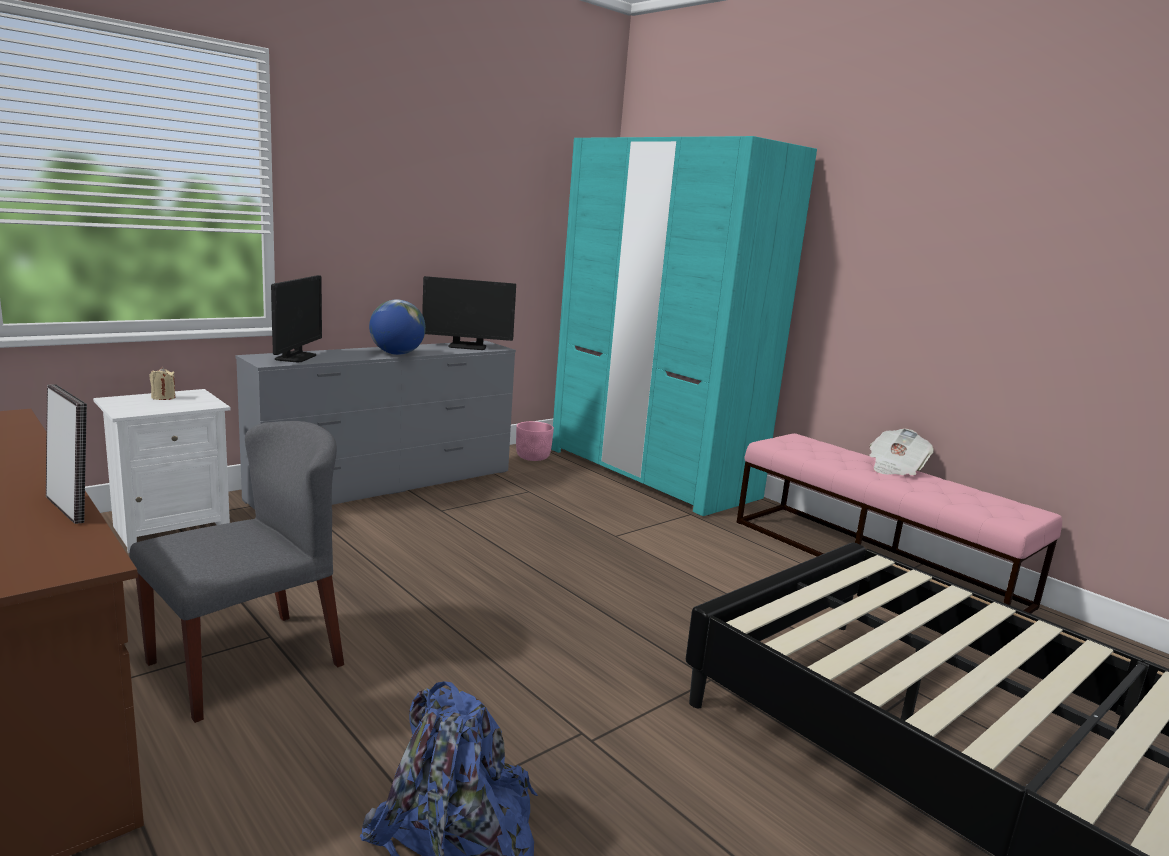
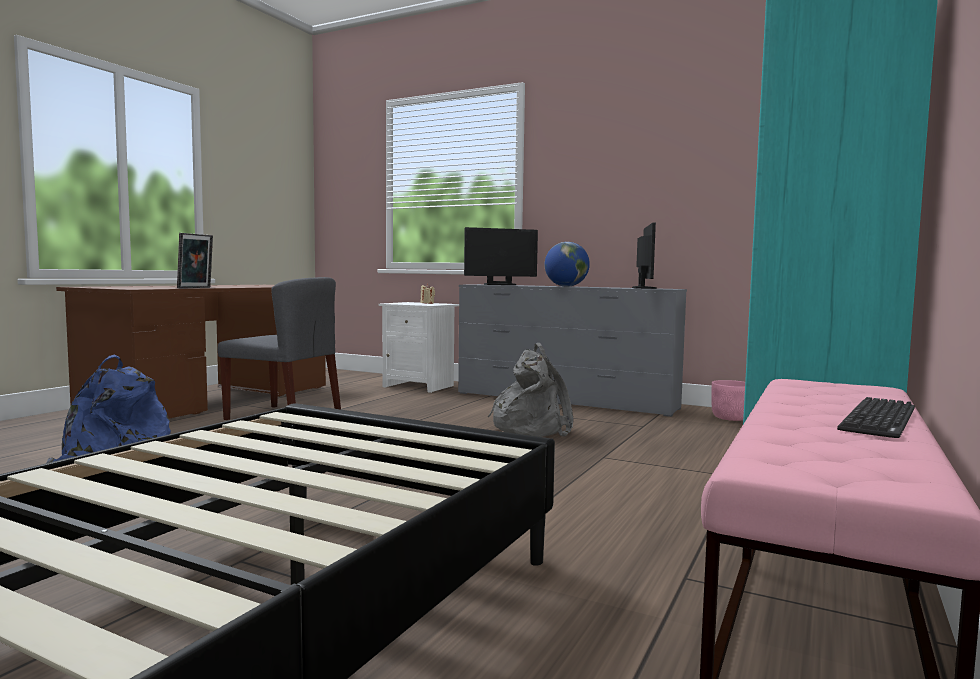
camera: 70 degrees right, 10 degrees down
monitor [422,276,516,350] -> monitor turned 150 degrees counterclockwise [632,223,657,289]
newspaper [869,429,934,476] -> keyboard [837,397,915,438]
none -> grey backpack [488,343,574,437]

